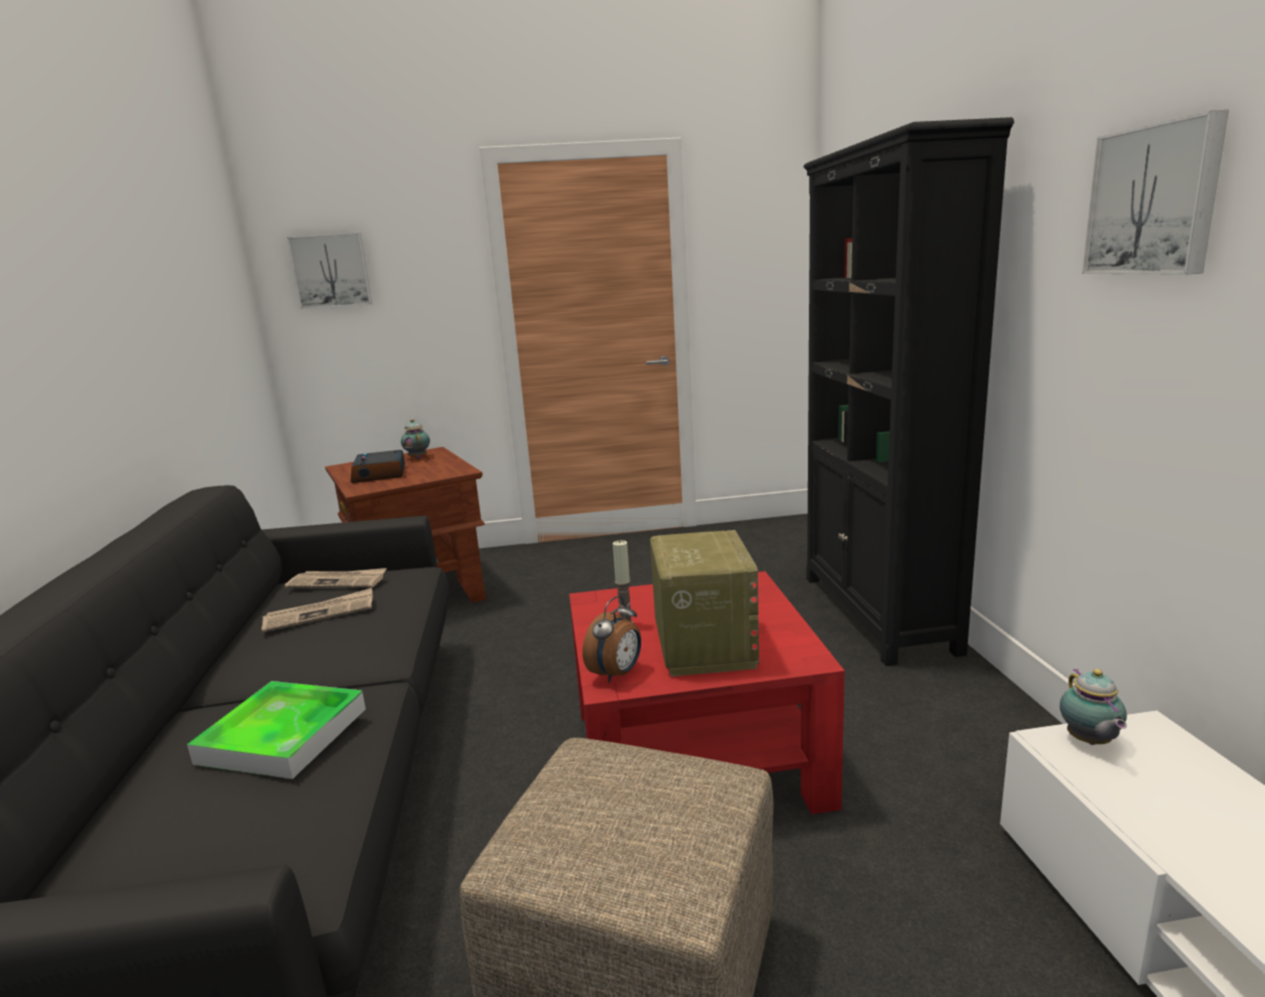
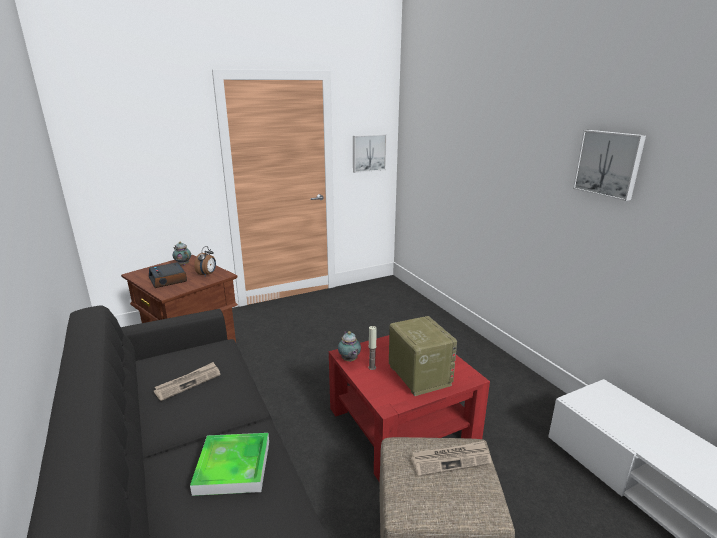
camera: 20 degrees left, 5 degrees up
newspaper [285,568,387,588] -> newspaper moved to [411,441,491,477]
picture [287,233,373,309] -> picture moved to [353,134,386,173]
alarm clock [582,596,641,683] -> alarm clock moved to [194,246,216,276]
black bookcase [803,117,1014,666] -> none
teapot [1060,669,1127,745] -> teapot moved to [338,331,361,362]

